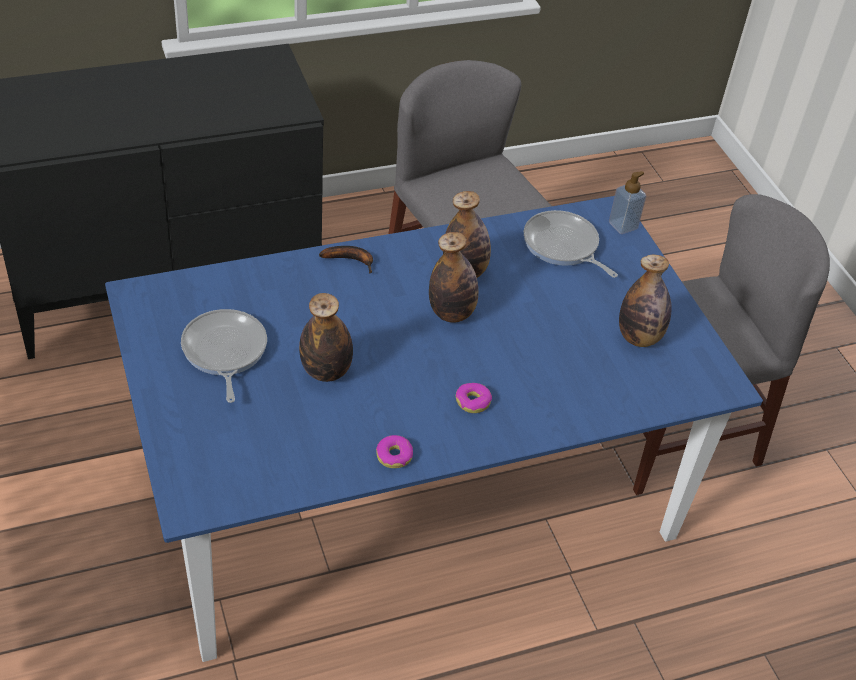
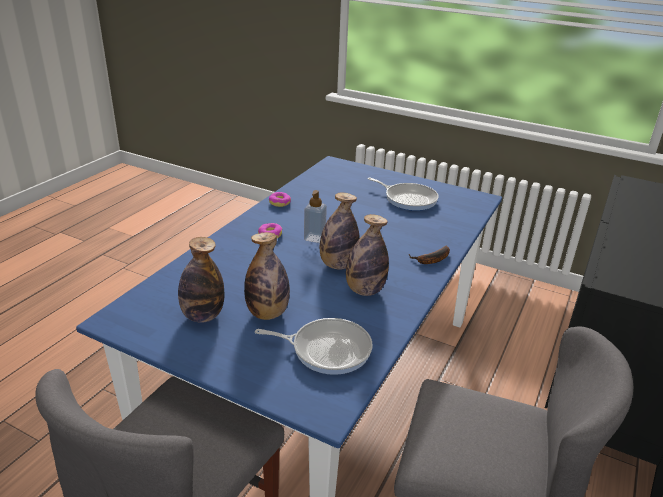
camera: 140 degrees right, 15 degrees down
bottle [299,293,353,382] -> bottle moved to [244,232,290,320]
soap dispenser [609,171,646,234] -> soap dispenser moved to [304,190,327,243]

